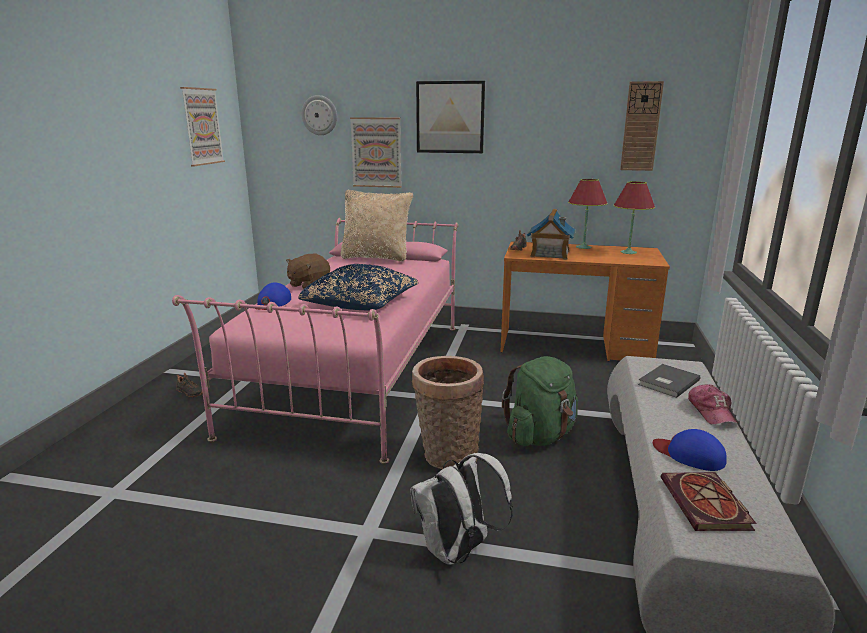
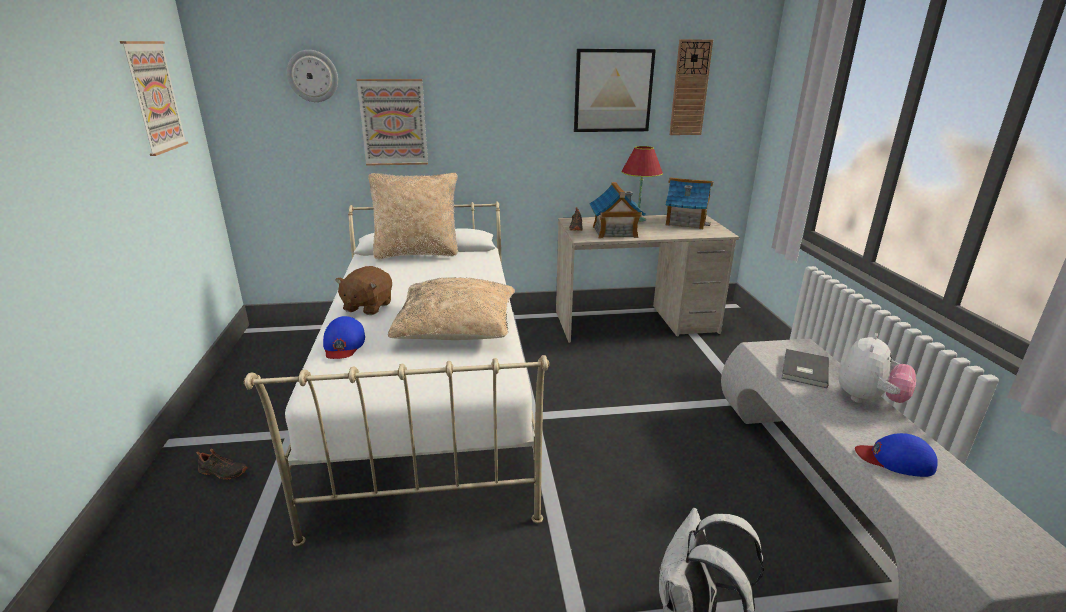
camera: 20 degrees left, 5 degrees up
pink bed [172,218,458,464] -> white bed [244,201,549,547]
blue pillow [298,264,418,310] -> beige pillow [388,277,515,340]
basket [412,356,484,469] -> none
picture [416,81,485,153] -> picture moved to [574,49,656,132]
orange desk [501,241,670,361] -> beige desk [556,215,739,343]
green backpack [502,356,578,446] -> none
red table lamp [613,181,655,254] -> toy house [665,177,714,229]
book [661,472,756,531] -> none
cap [688,384,738,424] -> plush toy [838,333,916,403]

